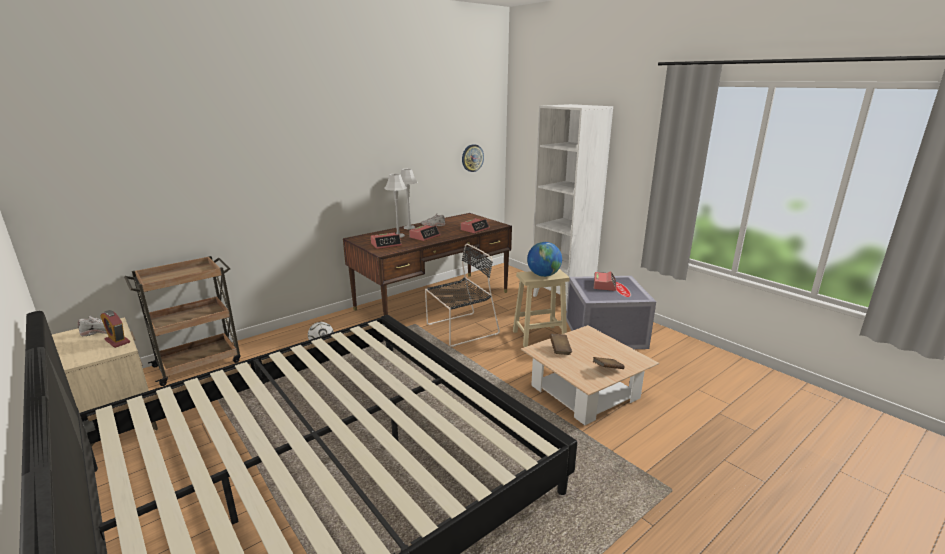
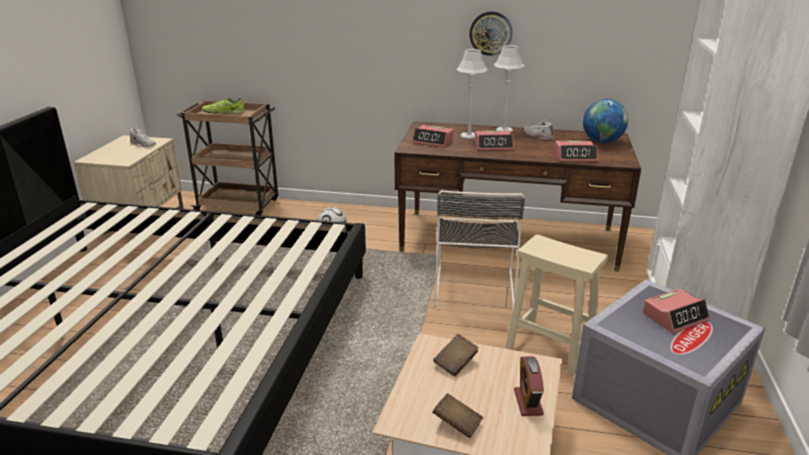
camera: 50 degrees right, 5 degrees up
alarm clock [100,310,130,348] -> alarm clock moved to [514,356,544,416]
black chair [425,243,500,347] -> black chair turned 75 degrees clockwise [434,190,525,310]
wall clock [462,144,484,172] -> wall clock moved to [469,11,512,56]
globe [527,242,562,277] -> globe moved to [583,99,628,143]
none -> shoe [202,98,245,114]

